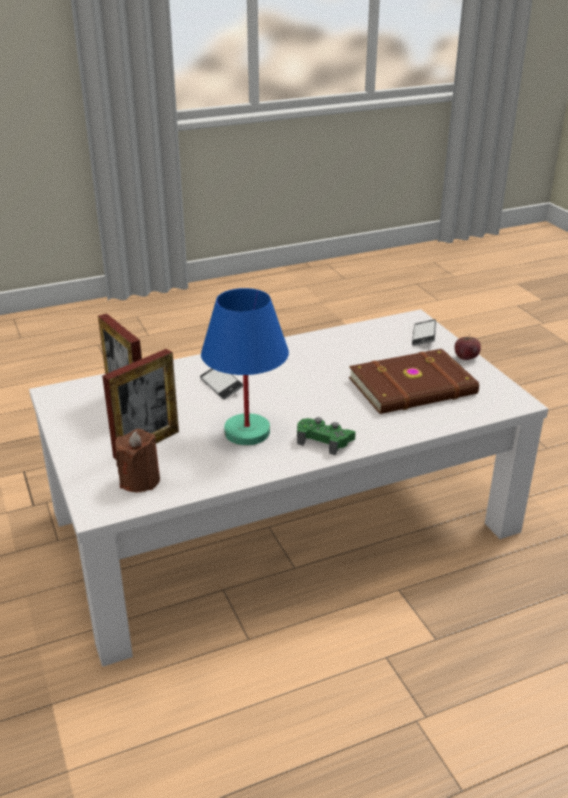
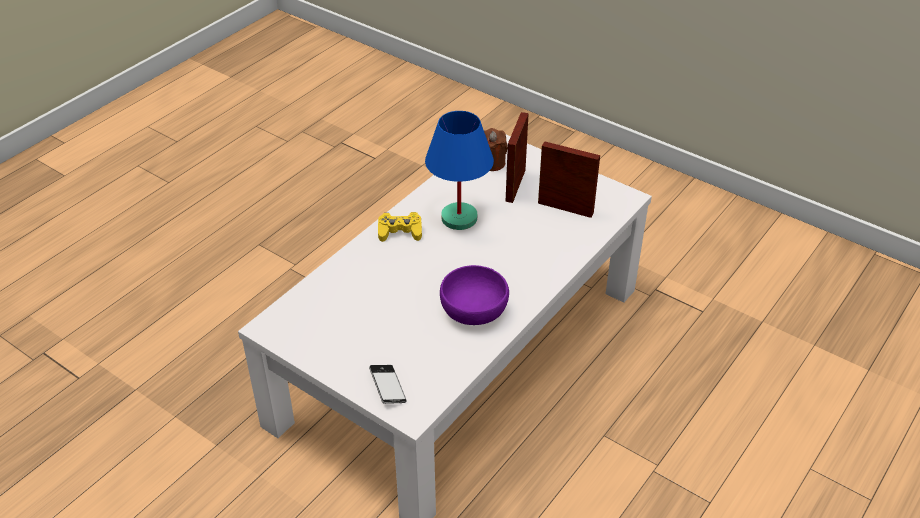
camera: 150 degrees right, 10 degrees up
phone [200,368,243,399] -> none
green game controller [297,417,355,455] -> yellow game controller [378,212,422,242]
brown book [349,349,479,414] -> none
apple [454,334,481,360] -> none
none -> purple bowl [440,265,509,325]

